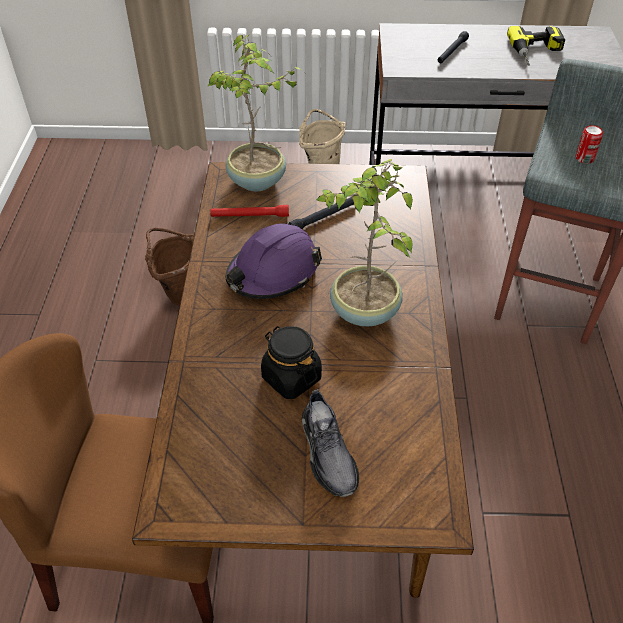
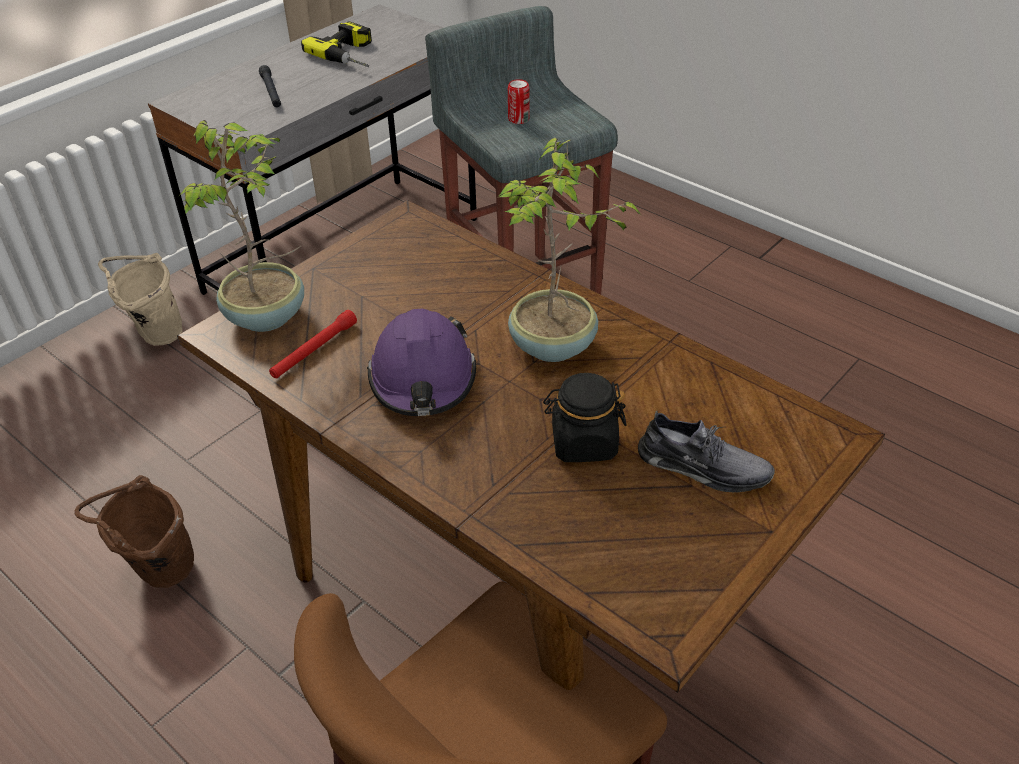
camera: 50 degrees left, 5 degrees down
black flashlight [288,196,354,229] -> none

